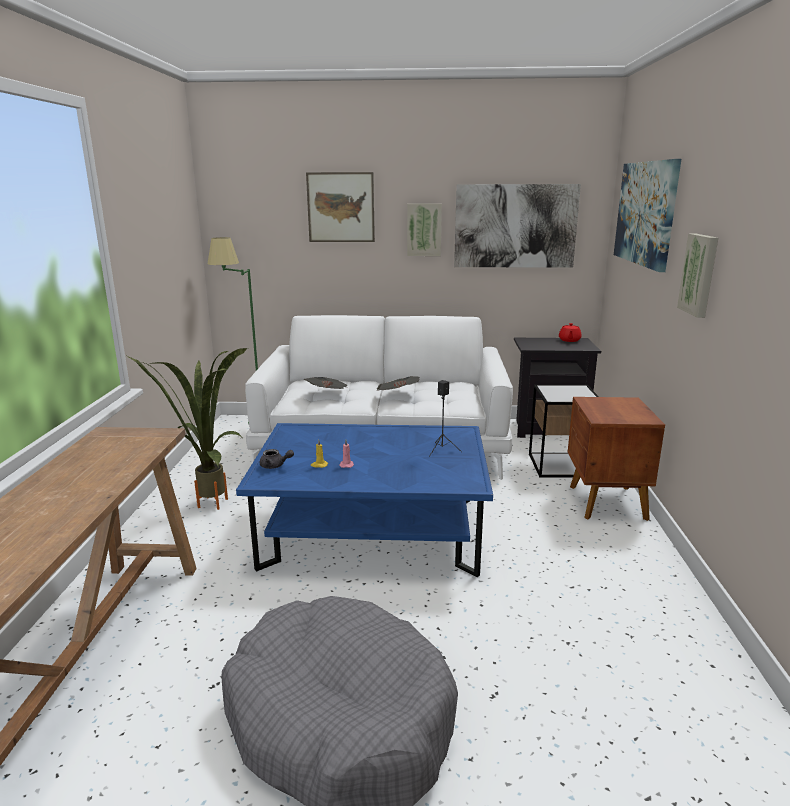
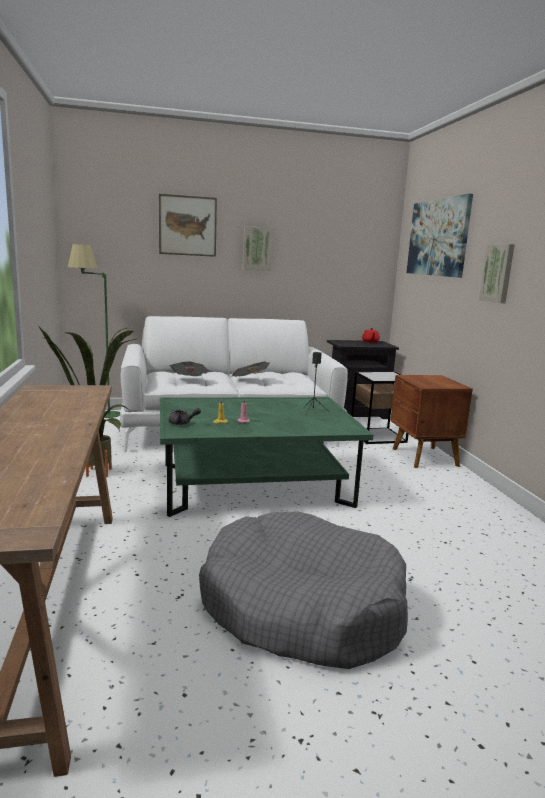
camera: 15 degrees left, 5 degrees down
blue coffee table [236,423,493,577] -> green coffee table [160,397,373,517]
picture [454,184,581,268] -> none

